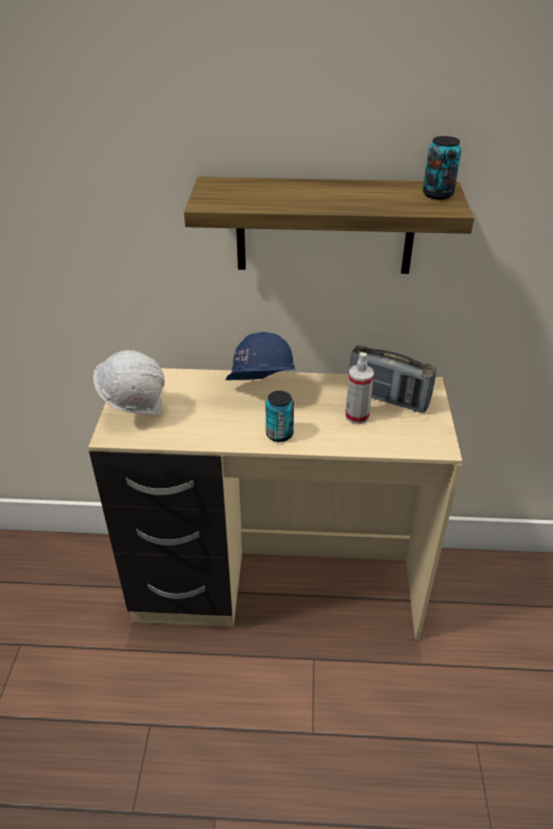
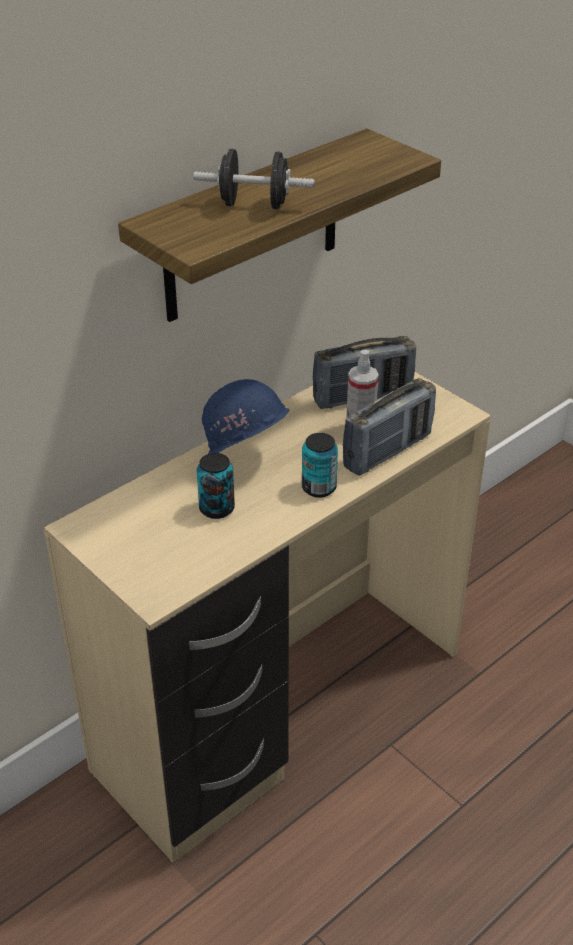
camera: 45 degrees left, 0 degrees up
white hard hat [93,350,165,416] -> none
can [423,136,462,200] -> can moved to [197,453,235,519]
none -> black dumbbell [194,149,315,209]
none -> radio [342,378,436,476]

